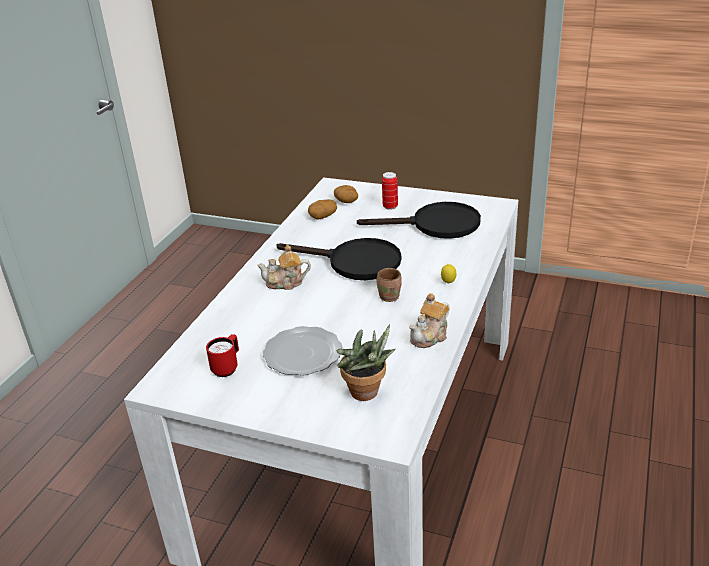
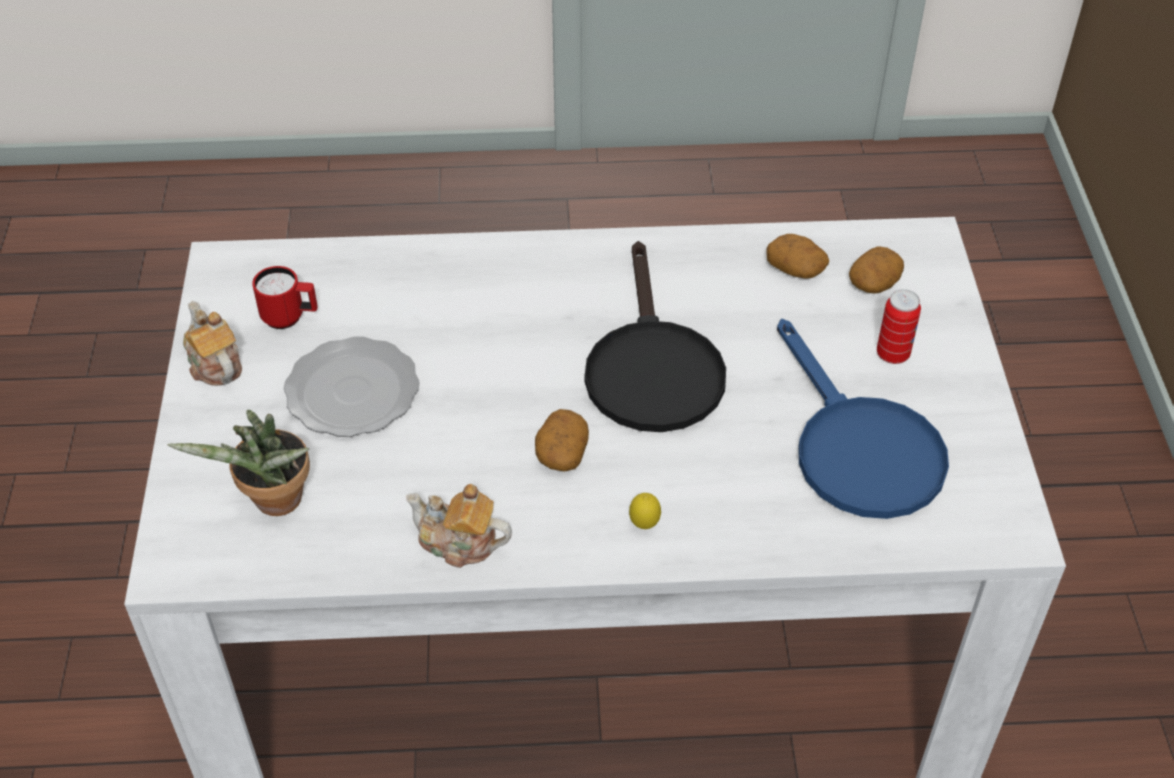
camera: 65 degrees right, 15 degrees up
teapot [257,244,311,290] -> teapot moved to [183,301,242,386]
black frying pan [357,202,481,239] -> blue frying pan [777,319,949,519]
brown mug [376,268,402,302] -> potato [535,409,589,472]

